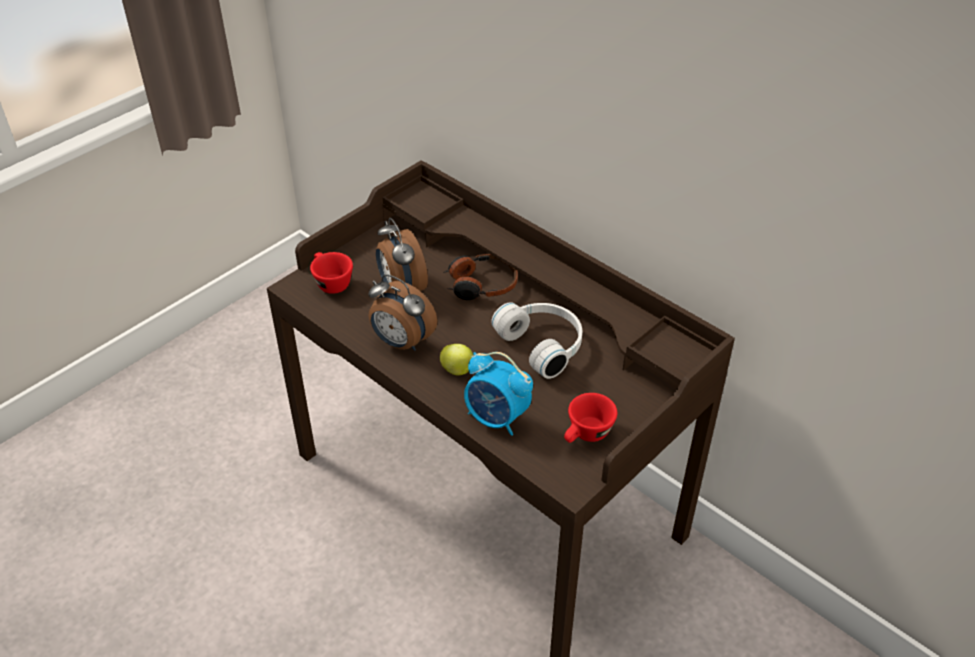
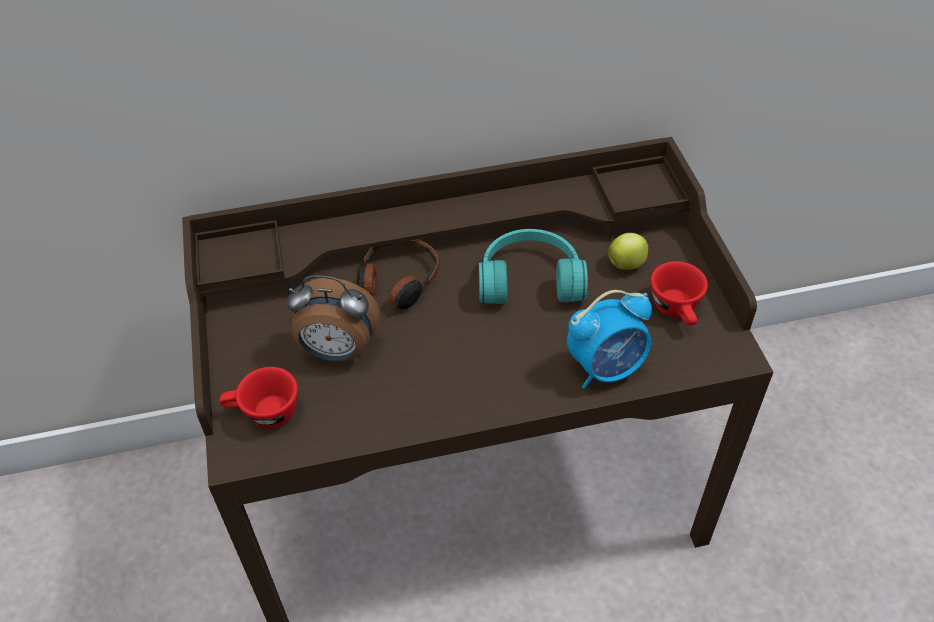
camera: 55 degrees left, 5 degrees up
alarm clock [368,274,437,351] -> none
apple [440,344,473,375] -> apple moved to [608,233,649,270]
white headphones [491,302,582,379] -> turquoise headphones [479,229,588,304]

